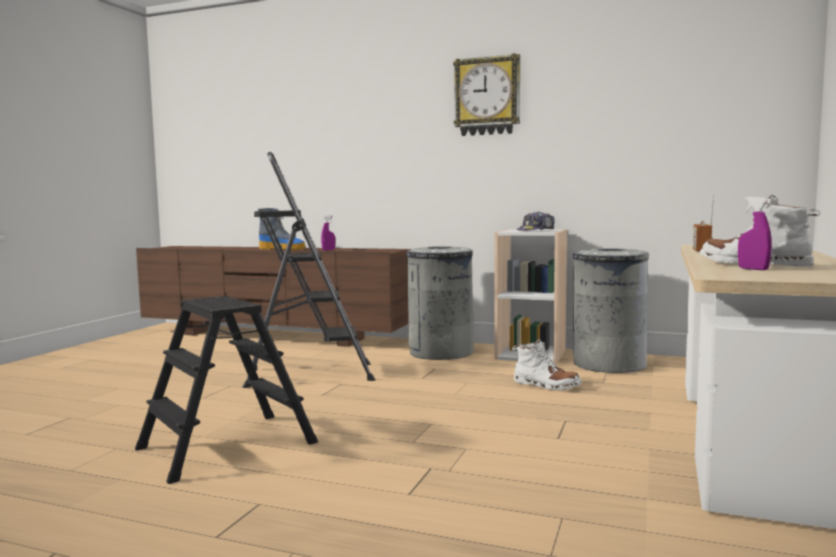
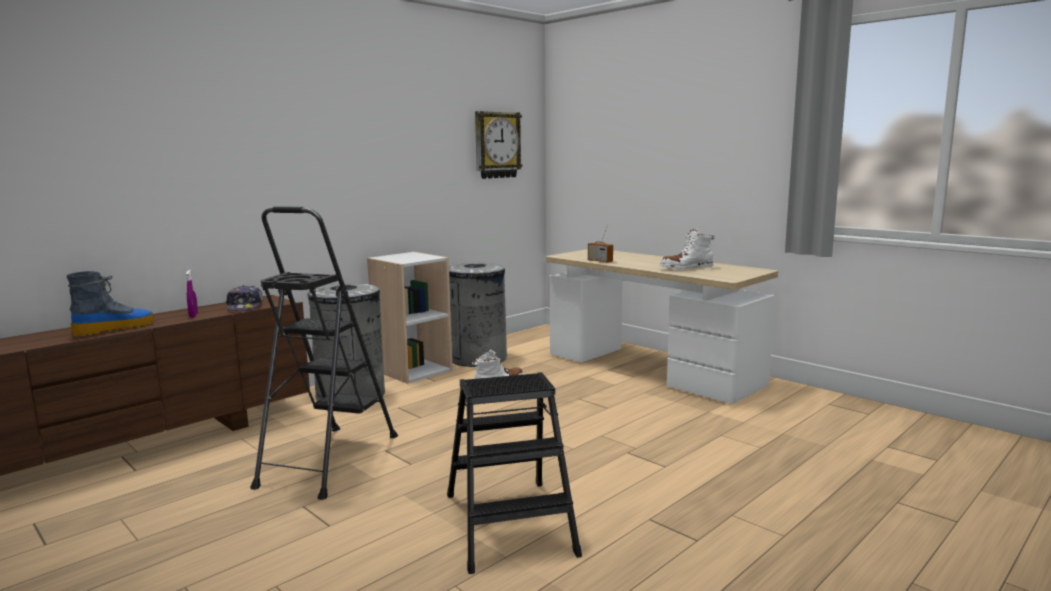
camera: 65 degrees left, 5 degrees up
wall clock [453,53,520,136] -> wall clock moved to [475,111,523,179]
cap [517,212,555,231] -> cap moved to [226,285,263,311]
purple spray bottle [738,197,772,270] -> none

